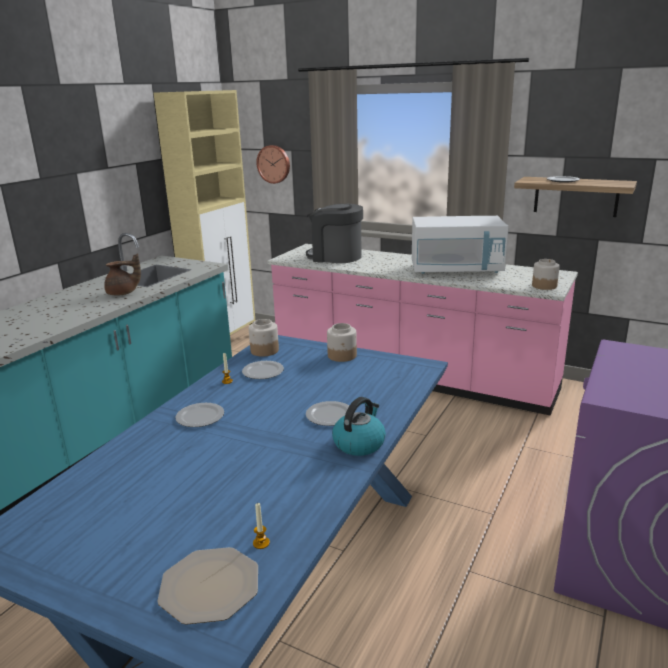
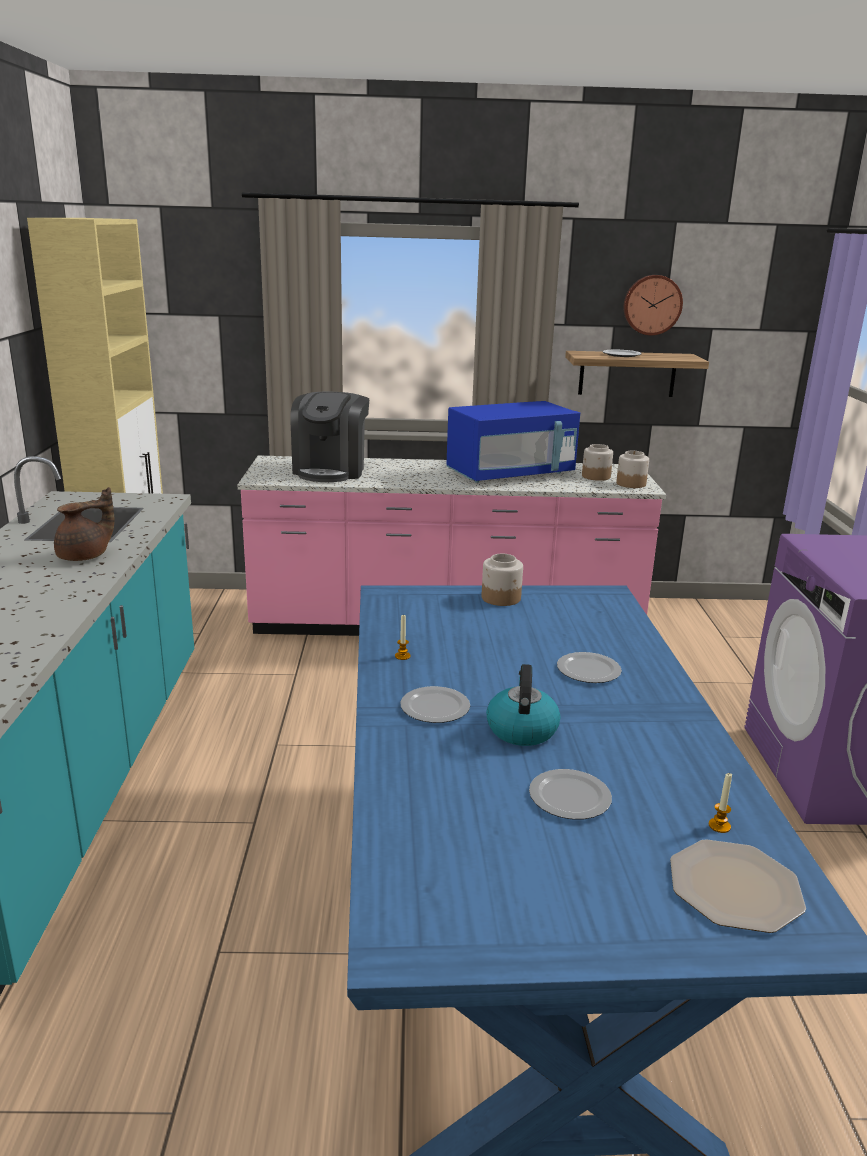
camera: 30 degrees left, 0 degrees up
plate [242,361,284,379] -> plate moved to [529,769,612,820]
jar [249,319,279,356] -> jar moved to [582,444,613,481]
wall clock [256,145,290,184] -> wall clock moved to [624,275,683,335]
coffee machine [306,204,363,263] -> coffee machine turned 75 degrees counterclockwise [290,392,369,482]
kettle [332,397,386,456] -> kettle moved to [486,664,560,746]
white microwave [412,216,509,274] -> blue microwave [446,401,580,483]

